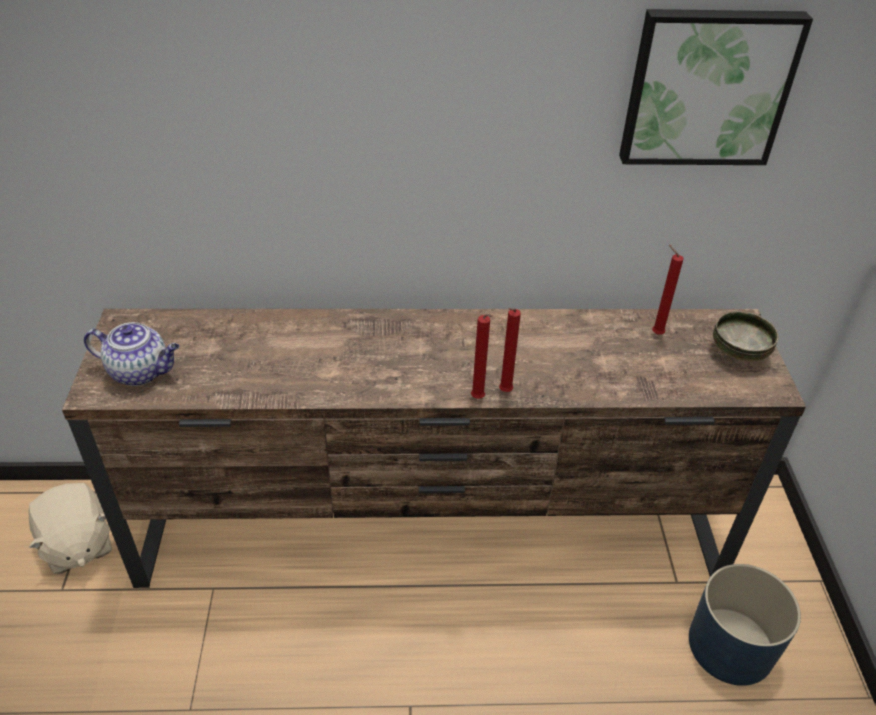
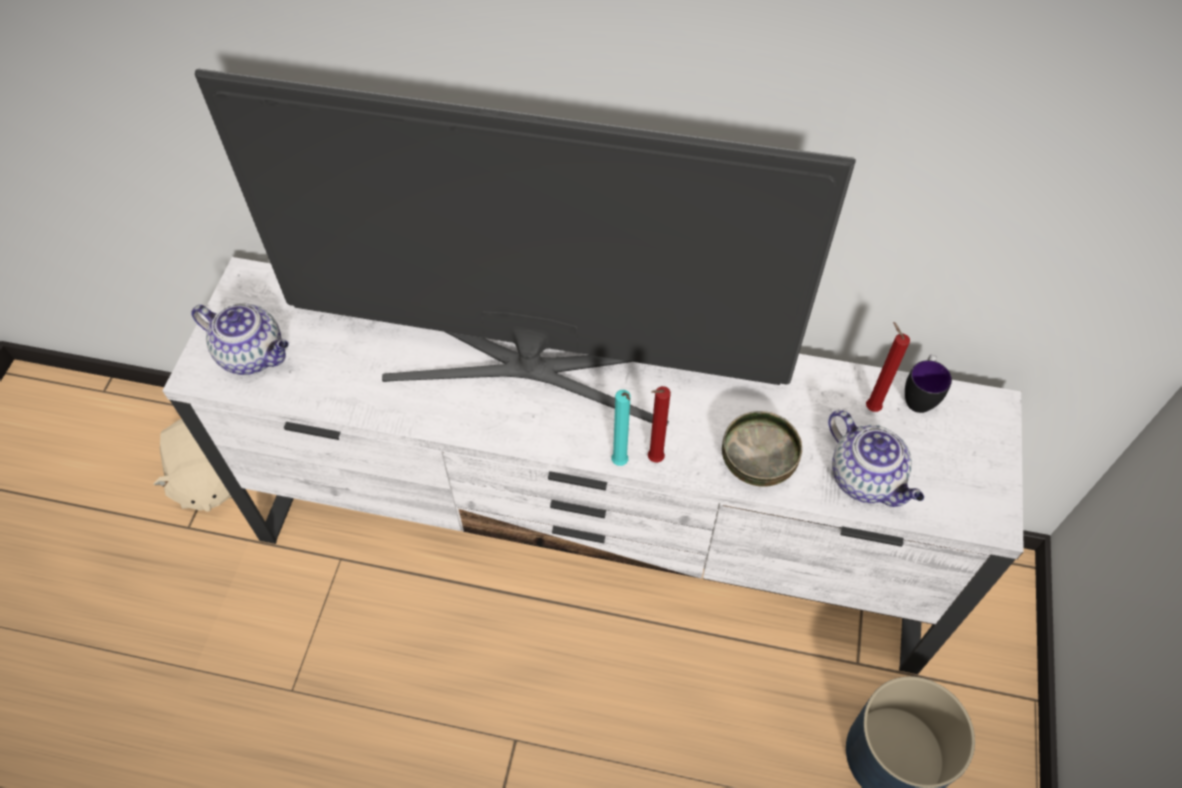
camera: 15 degrees right, 15 degrees up
brown tv stand [62,309,806,588] -> white tv stand [162,257,1024,674]
red candle [471,314,493,399] -> turquoise candle [612,390,631,466]
picture [619,9,813,165] -> none
bowl [713,311,778,362] -> bowl moved to [722,411,802,487]
none -> television [195,69,856,425]
none -> teapot [828,410,924,507]
none -> mug [905,355,952,413]

